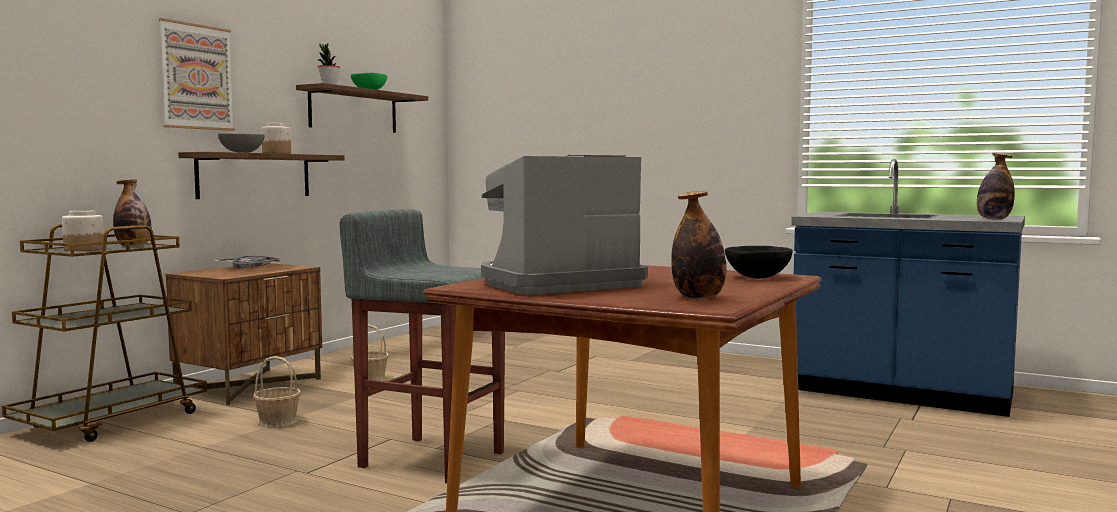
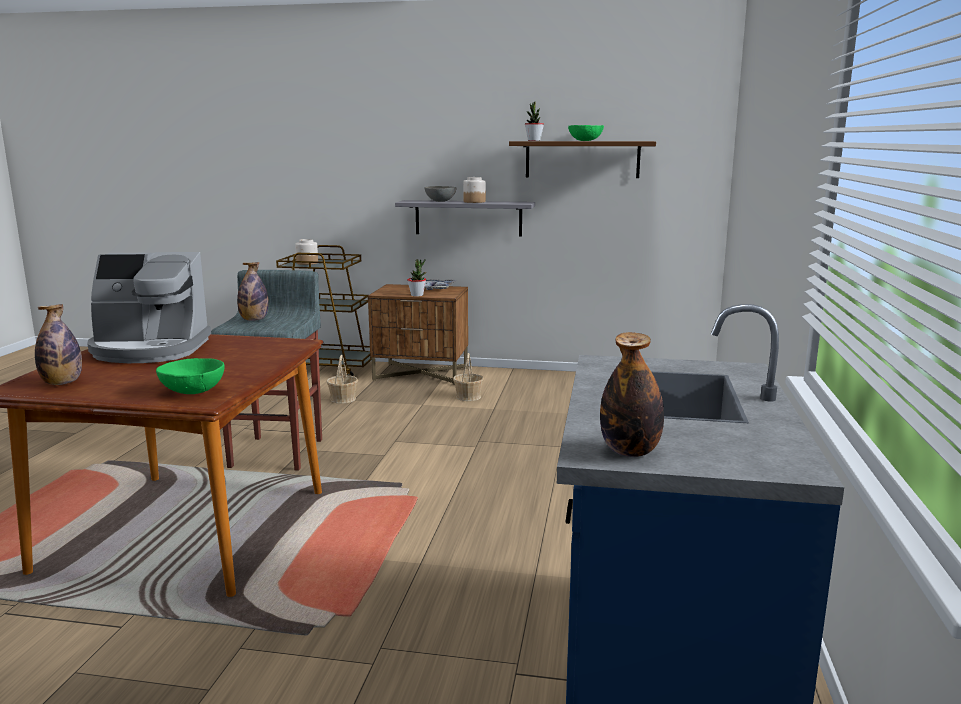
camera: 70 degrees right, 10 degrees up
bottle [113,179,152,247] -> bottle moved to [237,262,269,321]
picture [159,18,235,131] -> none
brown shelf [178,152,345,199] -> grey shelf [395,200,535,237]
coffee machine [481,155,648,295] -> coffee machine turned 135 degrees clockwise [87,252,211,363]
black bowl [725,246,793,279] -> green bowl [156,358,225,394]
none -> potted plant [407,259,426,297]

